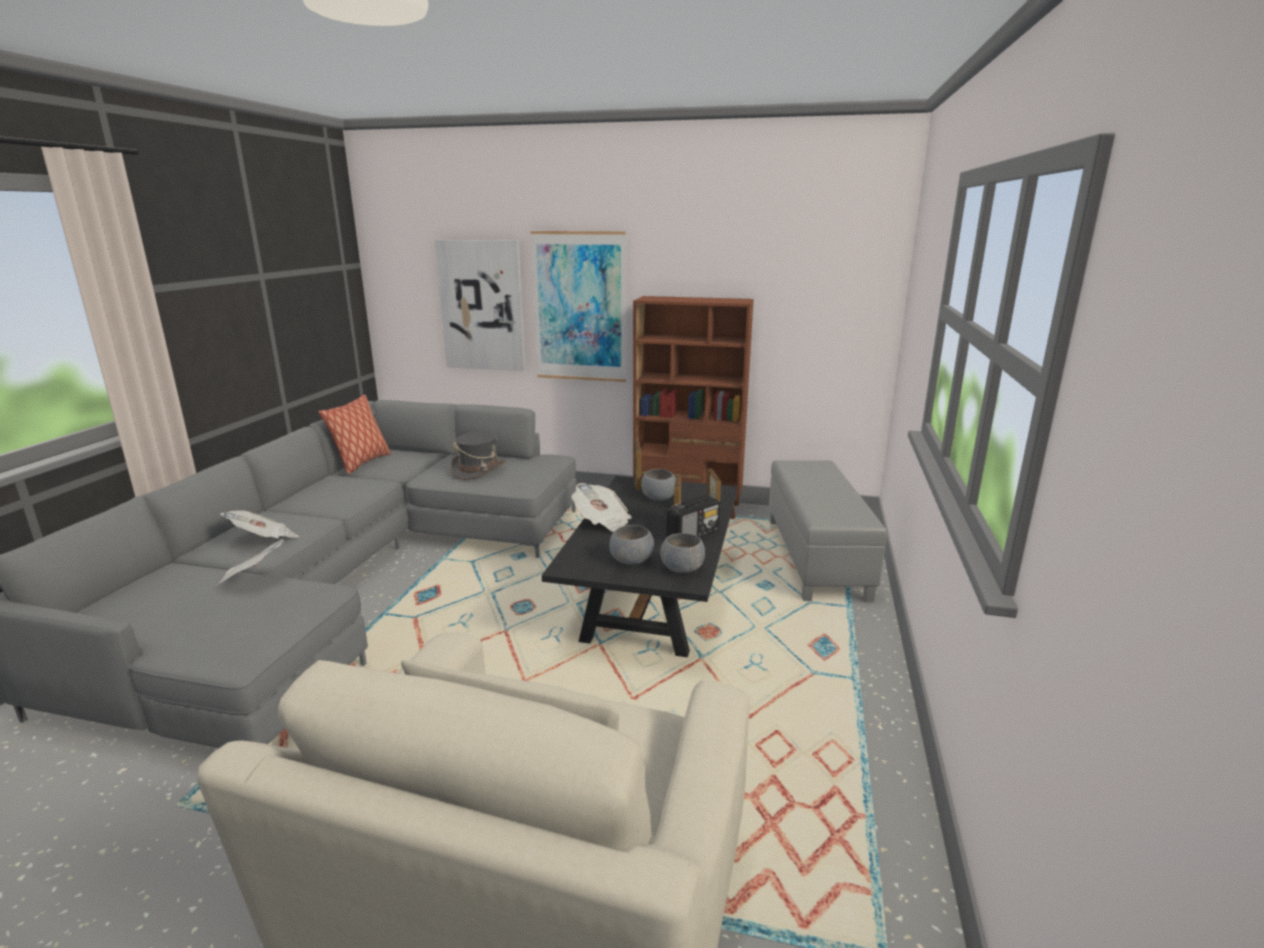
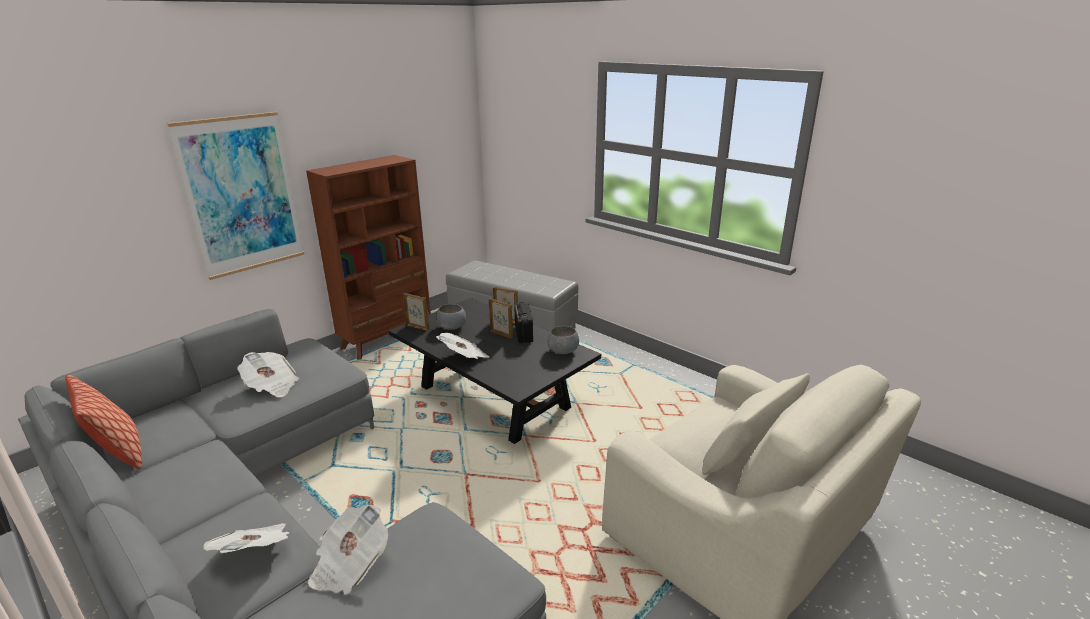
camera: 60 degrees left, 5 degrees up
picture [435,240,526,371] -> none
grey hat [451,431,505,480] -> newspaper [237,352,299,397]
grey bowl [609,525,654,565] -> none

